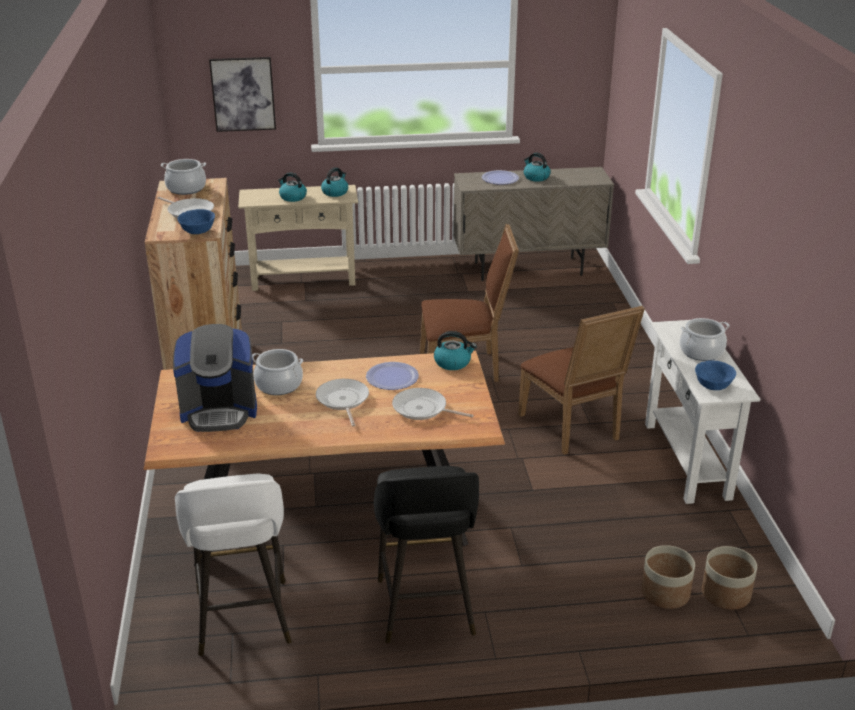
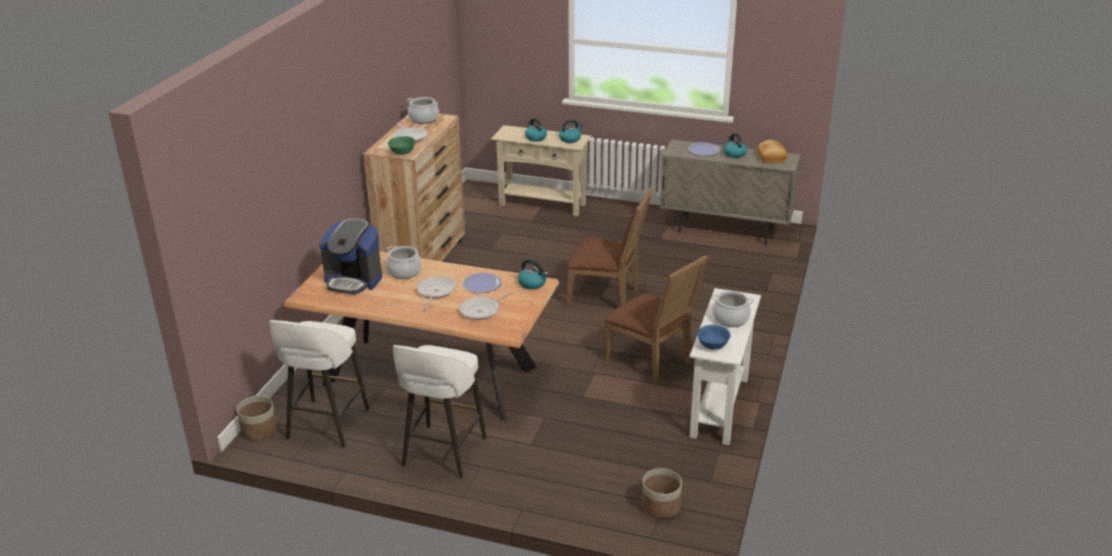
camera: 25 degrees right, 0 degrees up
blue bowl [177,209,215,234] -> green bowl [388,136,415,155]
picture [209,57,276,132] -> none
black stool [374,466,479,643] -> white stool [393,345,487,479]
frying pan [392,388,474,420] -> frying pan turned 90 degrees counterclockwise [459,292,512,320]
brown chair [518,306,645,455] -> brown chair turned 45 degrees counterclockwise [603,255,708,384]
planter [641,545,695,609] -> planter moved to [236,396,277,440]
none -> bread [757,140,787,164]

